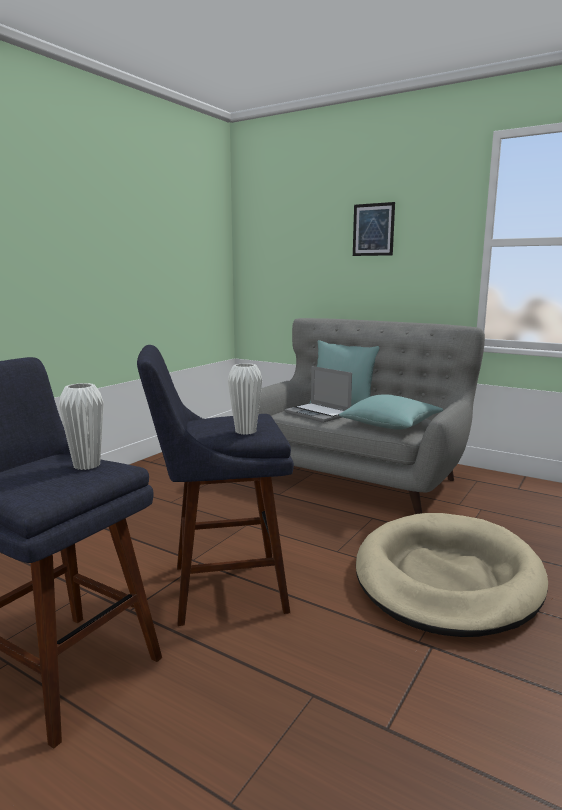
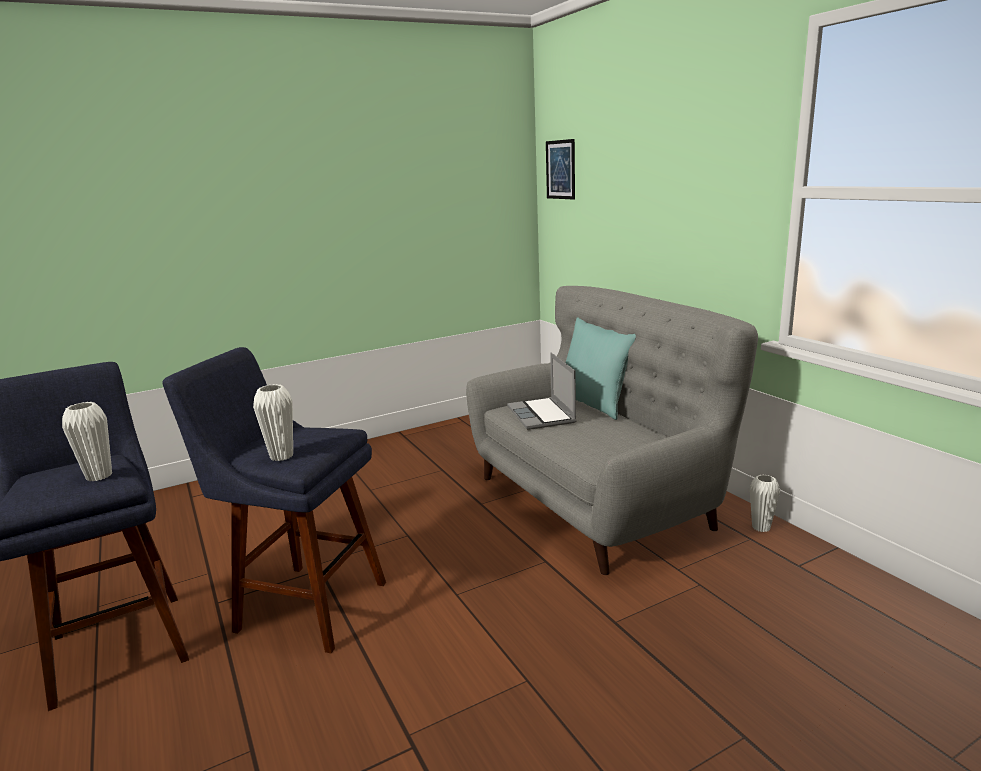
camera: 30 degrees right, 5 degrees up
turquoise pillow [339,395,444,430] -> none
picture [353,202,395,256] -> picture moved to [546,139,575,199]
beige dog bed [356,513,548,637] -> none
none -> white vase [750,474,780,532]

